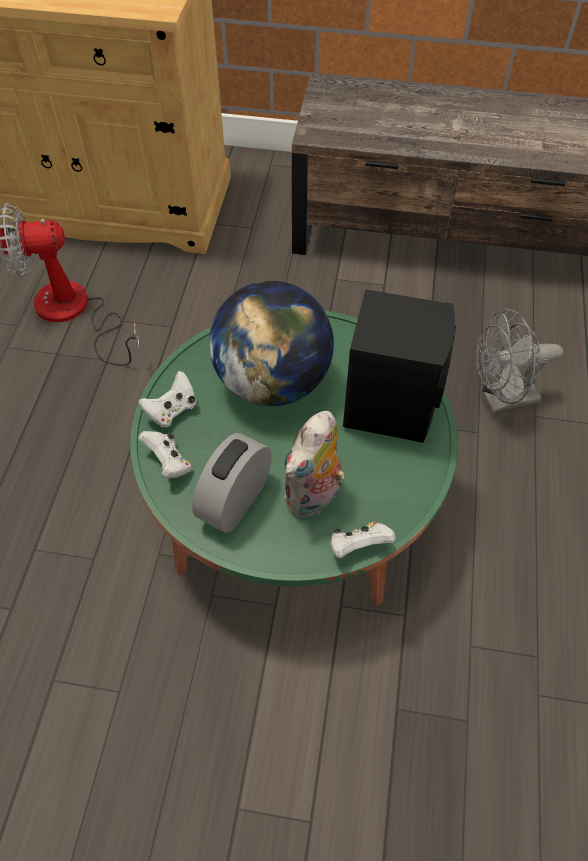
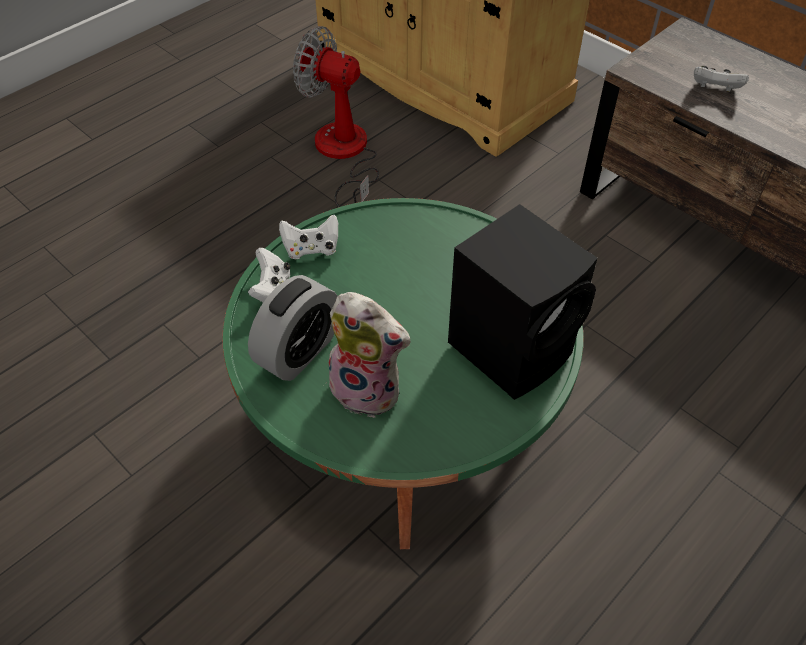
camera: 35 degrees right, 5 degrees down
alarm clock [192,433,272,533] -> alarm clock turned 150 degrees clockwise [248,275,338,381]
globe [209,281,334,406] -> none
plush toy [284,411,345,518] -> plush toy turned 135 degrees counterclockwise [321,292,411,418]
white game controller [331,522,395,558] -> white game controller moved to [694,66,749,92]
grey fan [476,309,563,413] -> none

